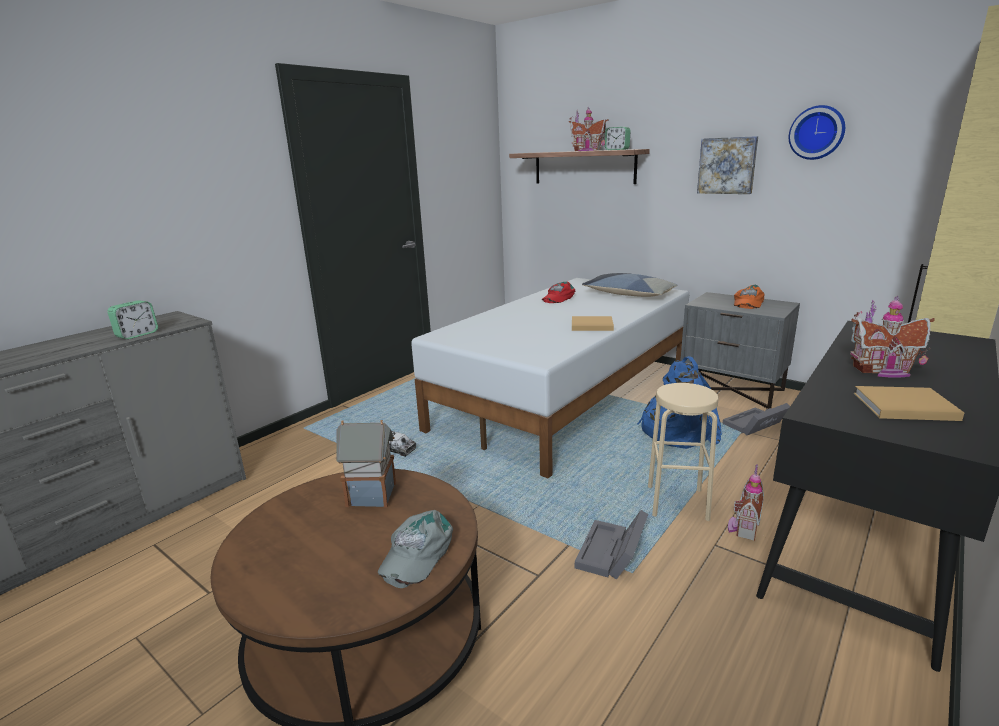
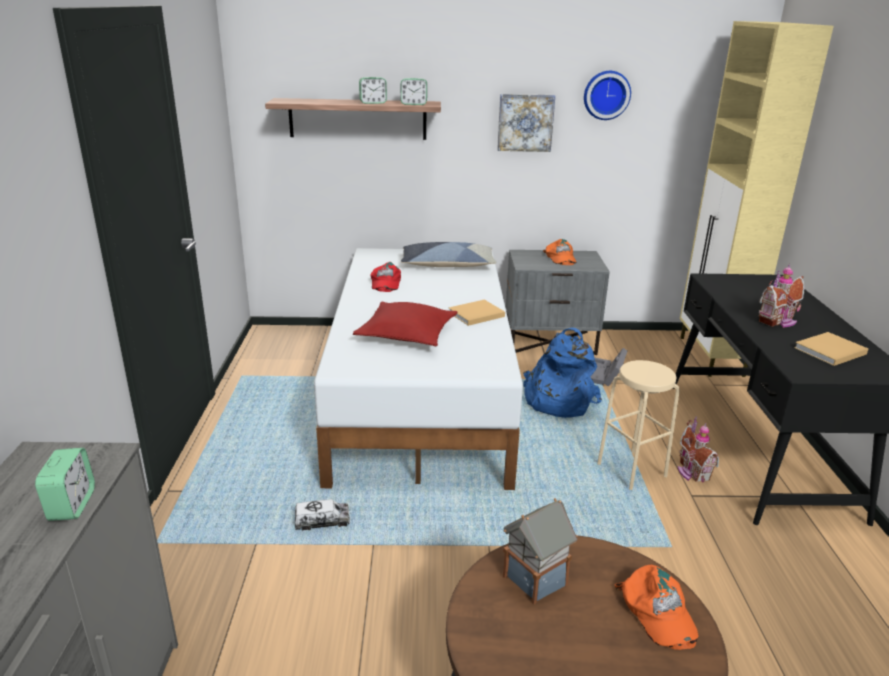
camera: 40 degrees left, 5 degrees up
grey cap [378,510,453,588] -> orange cap [614,565,699,650]
toy house [569,107,609,151] -> alarm clock [359,77,387,104]
grey storage box [575,510,648,580] -> none
none -> red pillow [353,302,457,346]

